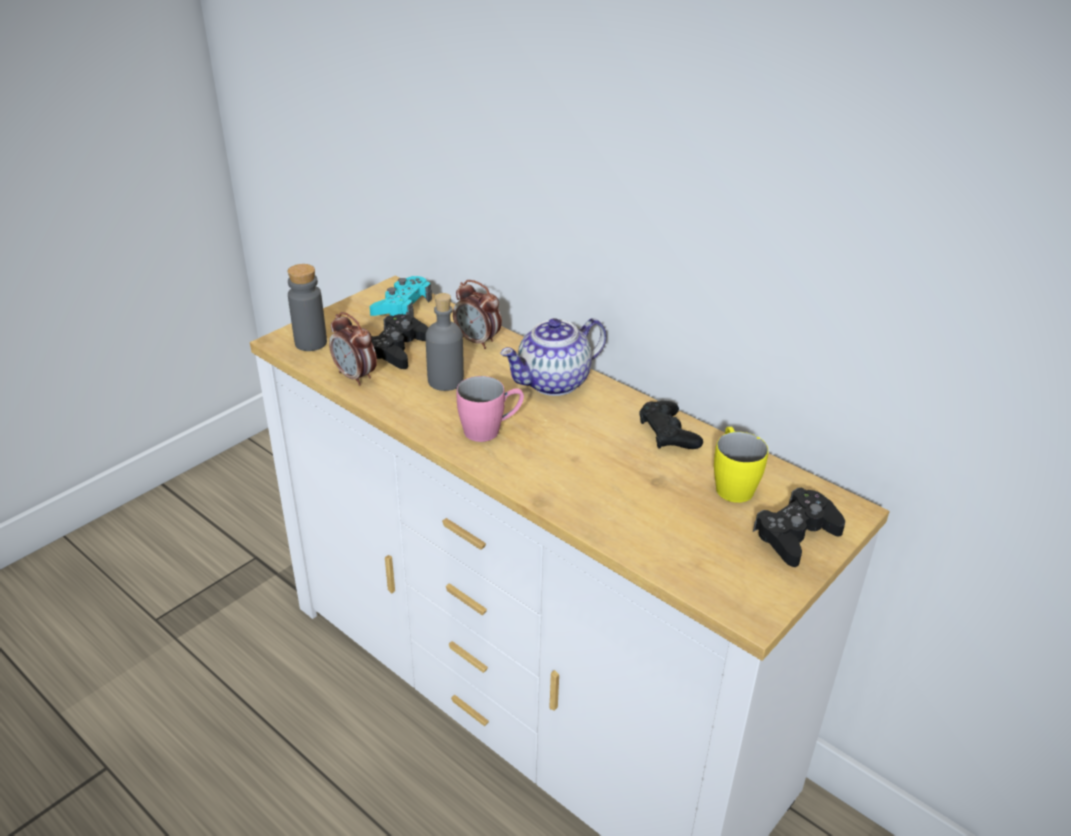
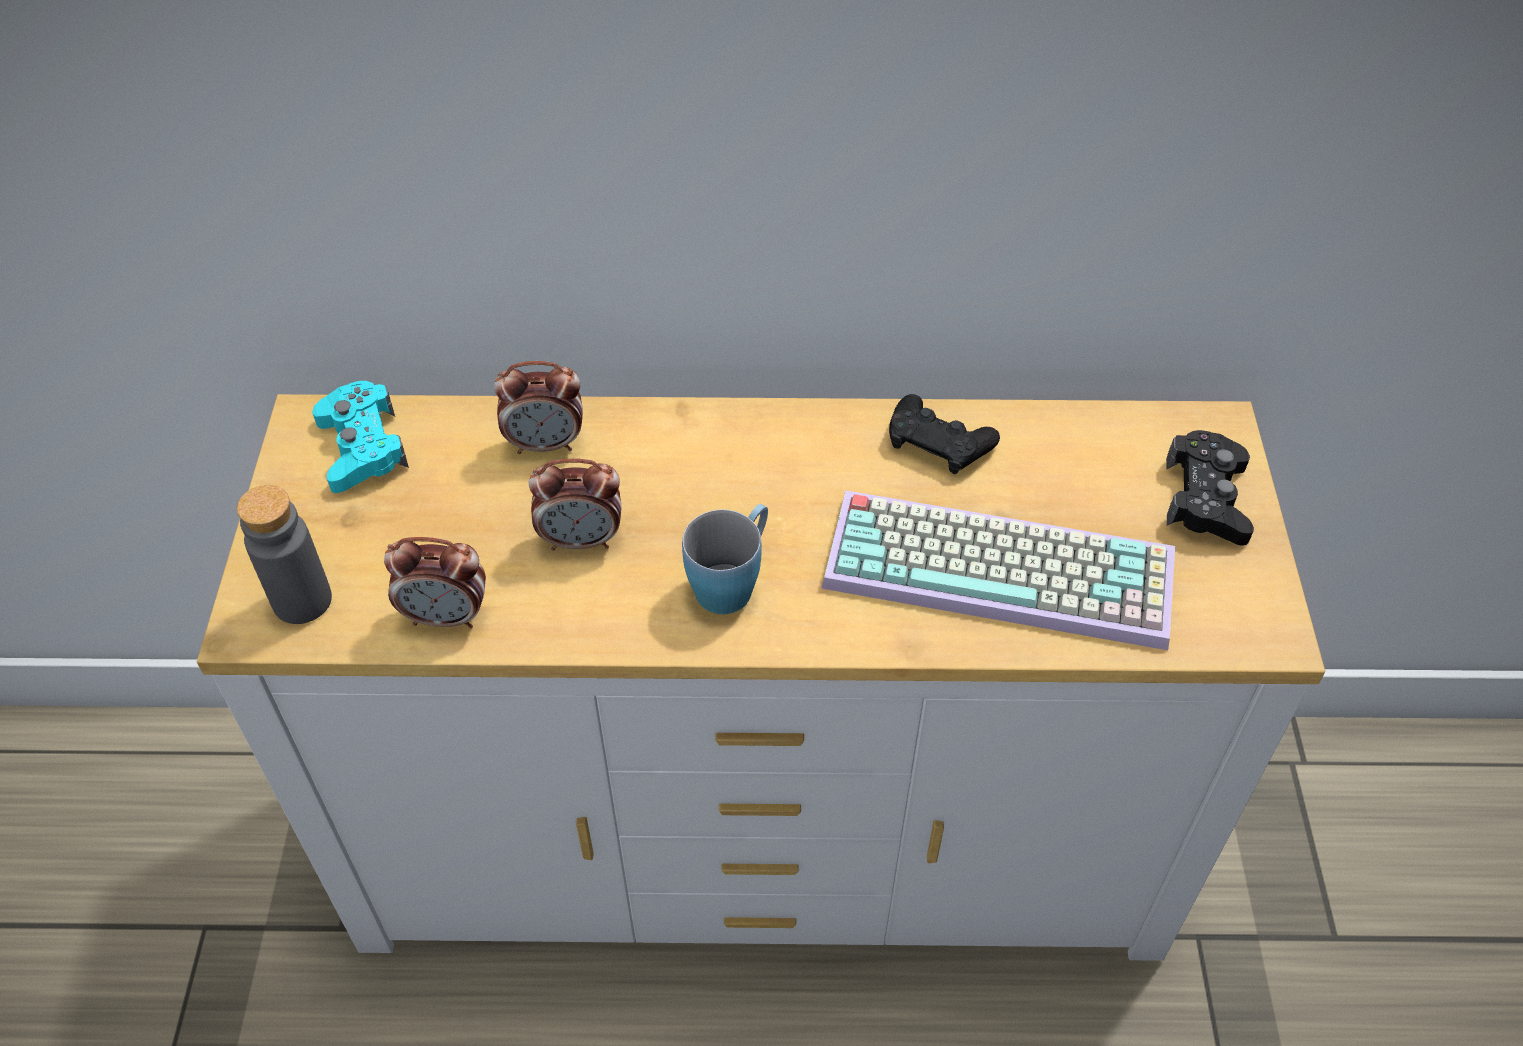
camera: 40 degrees left, 15 degrees up
black game controller [371,314,429,369] -> none
grey bottle [426,293,464,391] -> alarm clock [529,458,621,551]
pink mug [456,376,524,442] -> blue mug [682,504,768,614]
teapot [500,318,606,396] -> none
yellow mug [714,427,768,503] -> none
none -> keyboard [821,490,1175,650]

